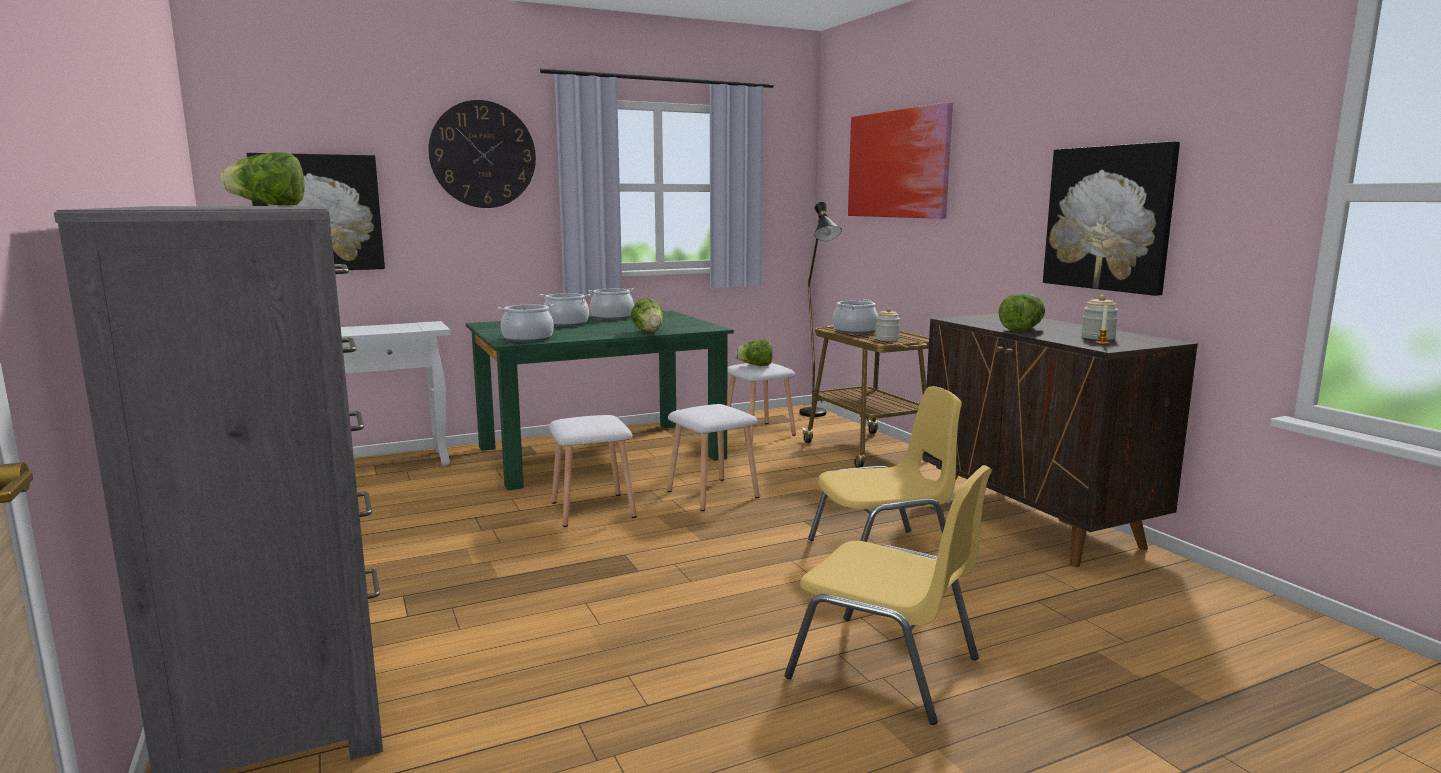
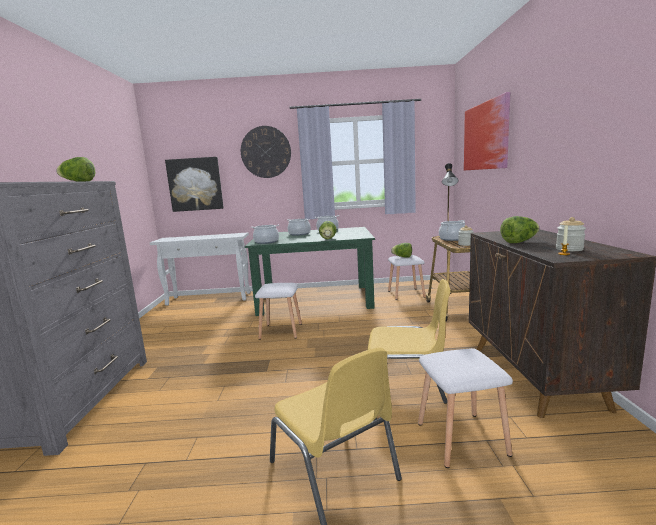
camera: 25 degrees right, 0 degrees up
white stool [667,404,760,511] -> white stool moved to [418,348,513,468]
picture [1043,141,1180,296] -> none

